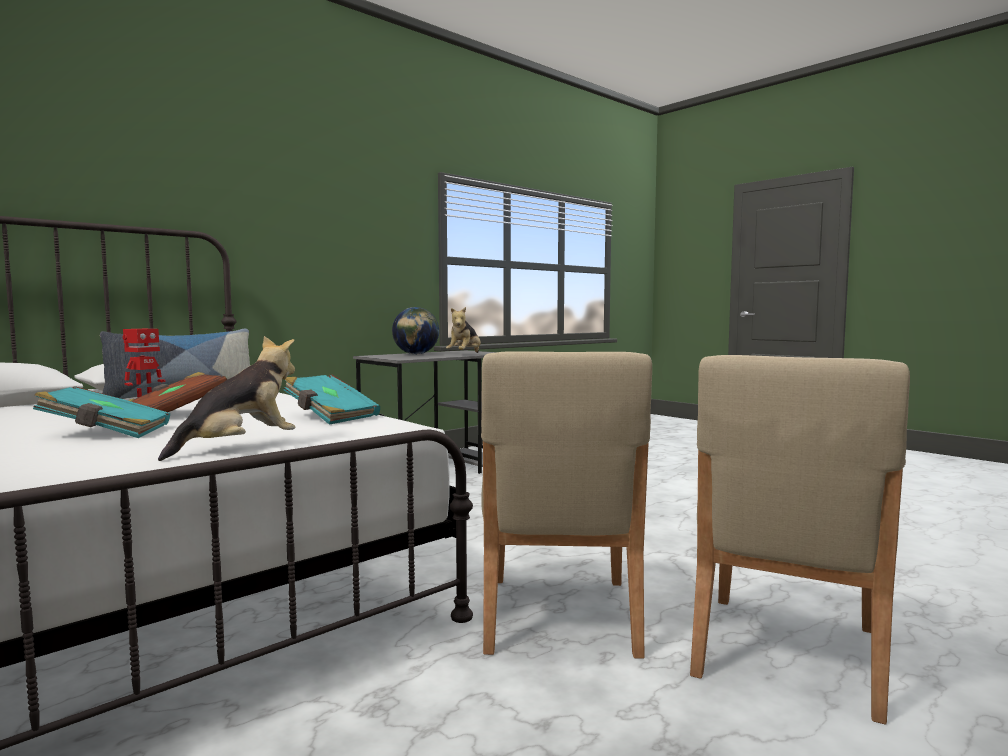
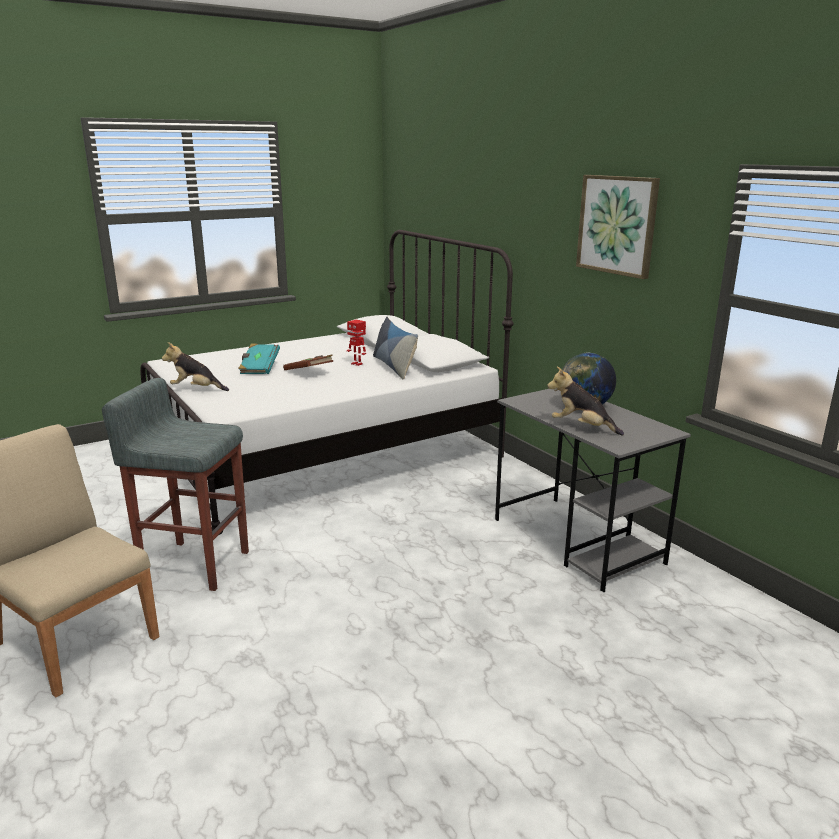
camera: 100 degrees right, 15 degrees up
plush toy [158,336,295,461] -> plush toy turned 135 degrees clockwise [162,342,229,391]
turquoise book [284,375,380,425] -> none
beige chair [481,351,652,659] -> grey stool [102,378,249,591]
none -> picture [576,175,660,279]

